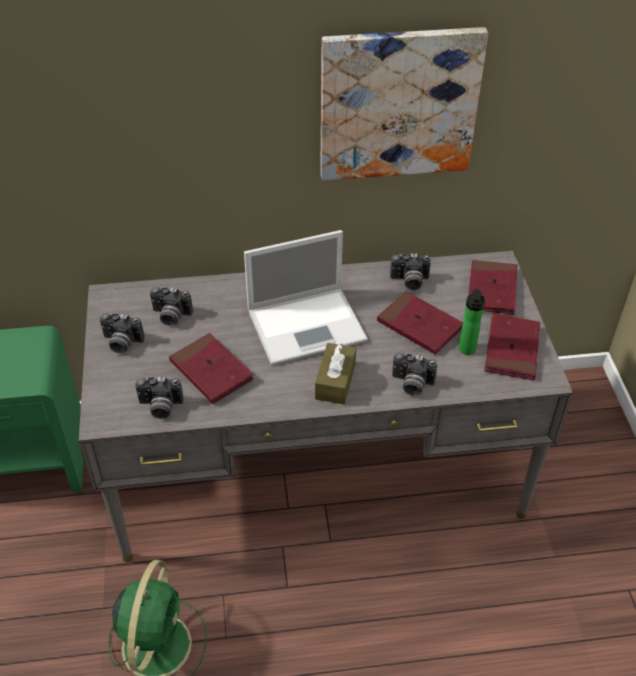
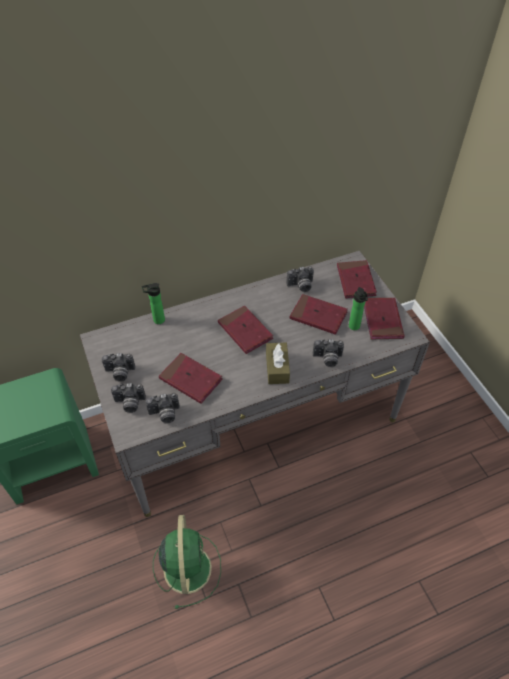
camera: 15 degrees left, 5 degrees up
camera [150,287,193,326] -> camera moved to [111,383,146,413]
laptop [244,230,368,365] -> red book [218,305,273,354]
picture [320,27,488,180] -> none
none -> bottle [142,283,165,324]

